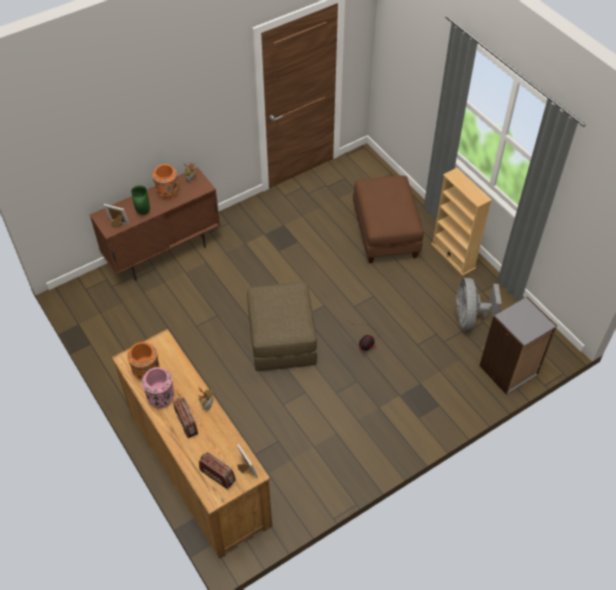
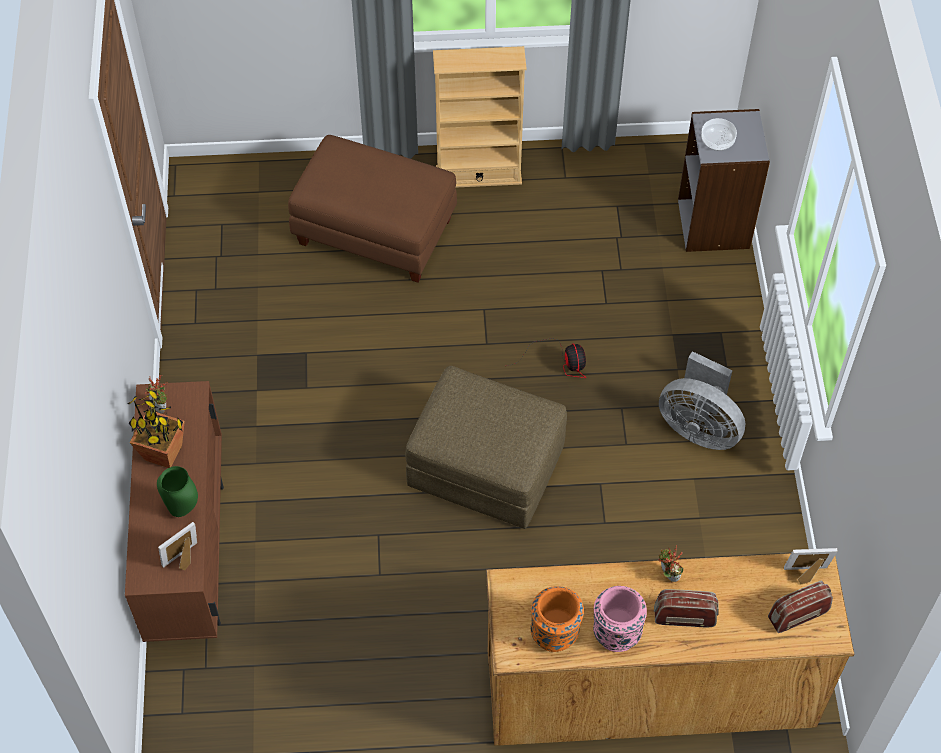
camera: 60 degrees left, 5 degrees up
orange vase [152,164,179,199] -> potted plant [127,389,185,468]
grey fan [456,278,502,329] -> grey fan moved to [659,351,745,450]
none -> bowl [701,118,737,151]

